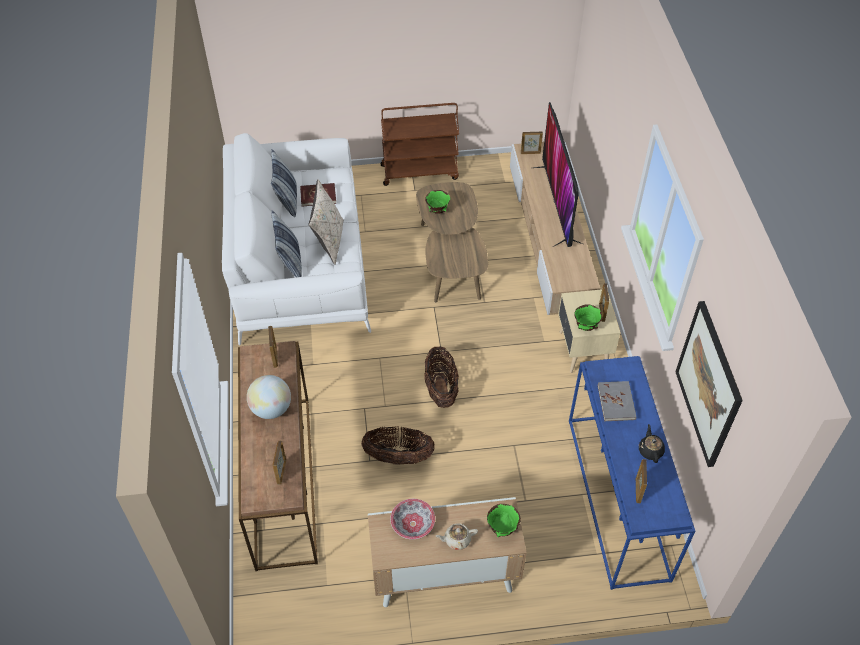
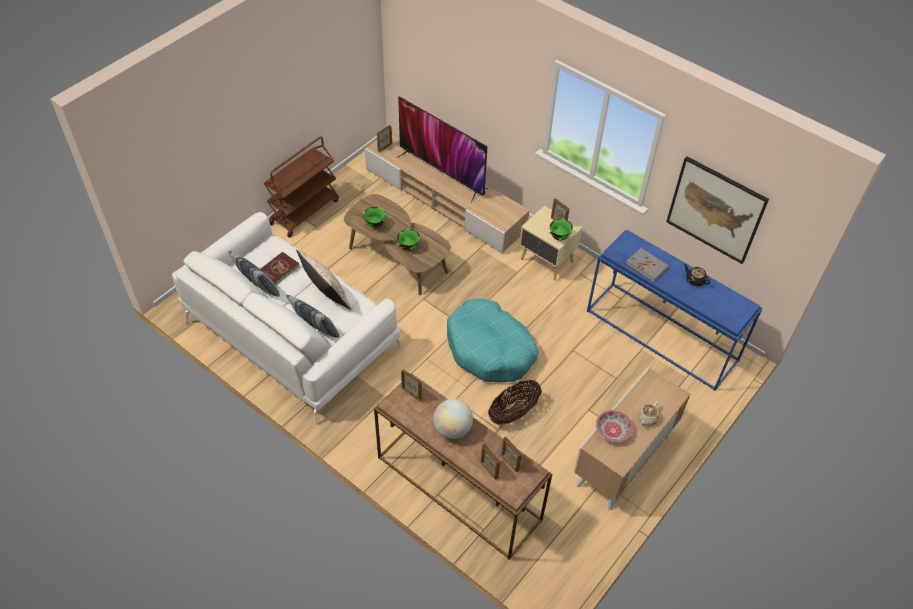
camera: 45 degrees left, 0 degrees up
basket [424,347,459,408] -> turquoise dog bed [447,299,538,382]
green bowl [487,504,521,537] -> green bowl moved to [397,229,420,251]
picture frame [636,459,647,503] -> picture frame moved to [480,444,500,480]

